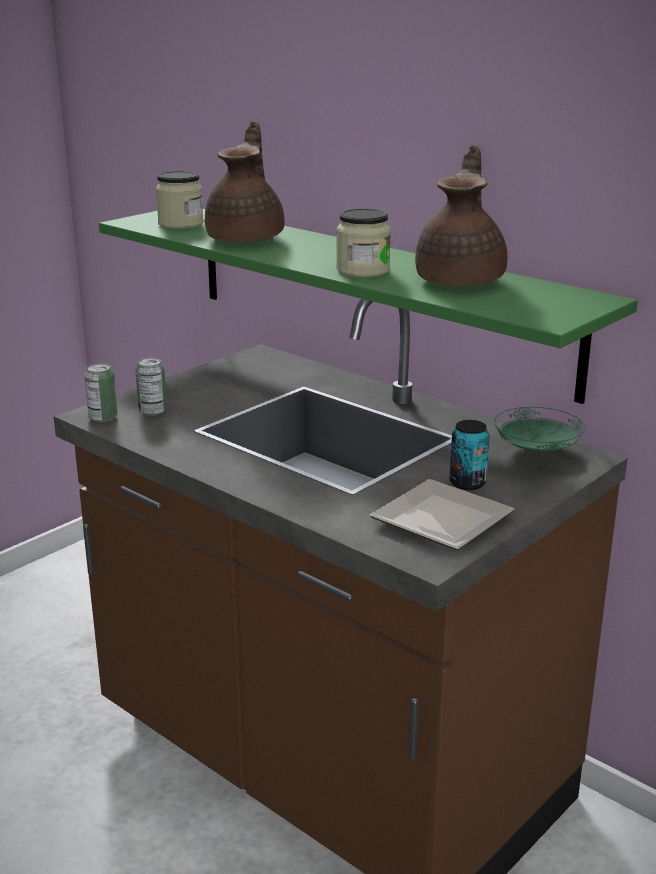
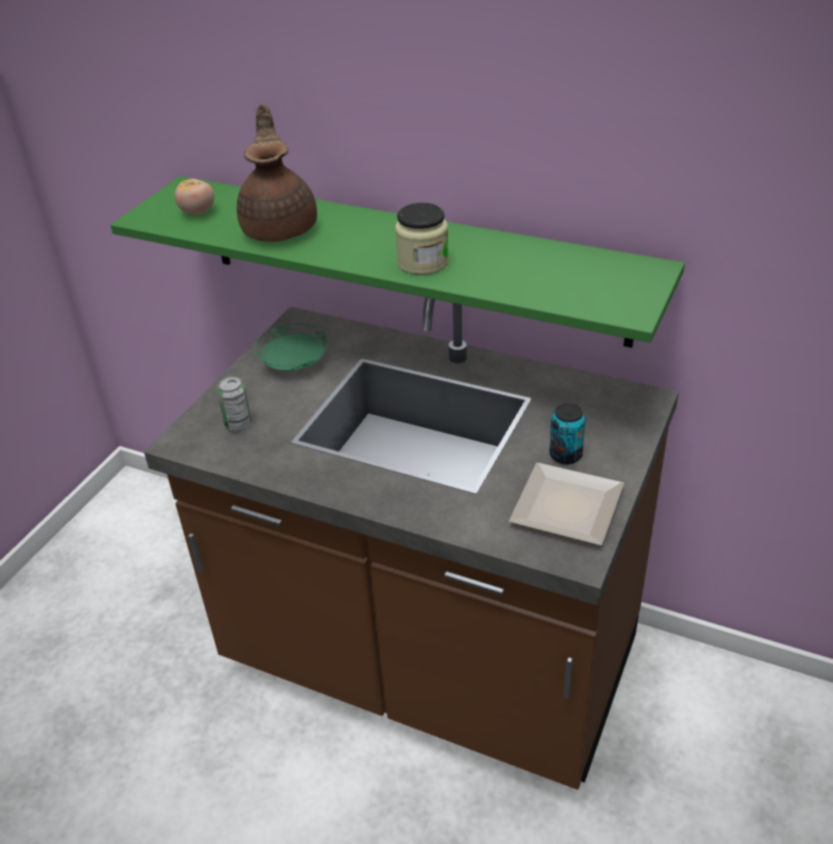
camera: 15 degrees left, 15 degrees up
can [84,363,117,422] -> none
jar [156,171,204,229] -> tomato [175,179,214,215]
brown teapot [415,145,508,287] -> none
green plate [494,407,585,452] -> green plate moved to [254,324,329,371]

